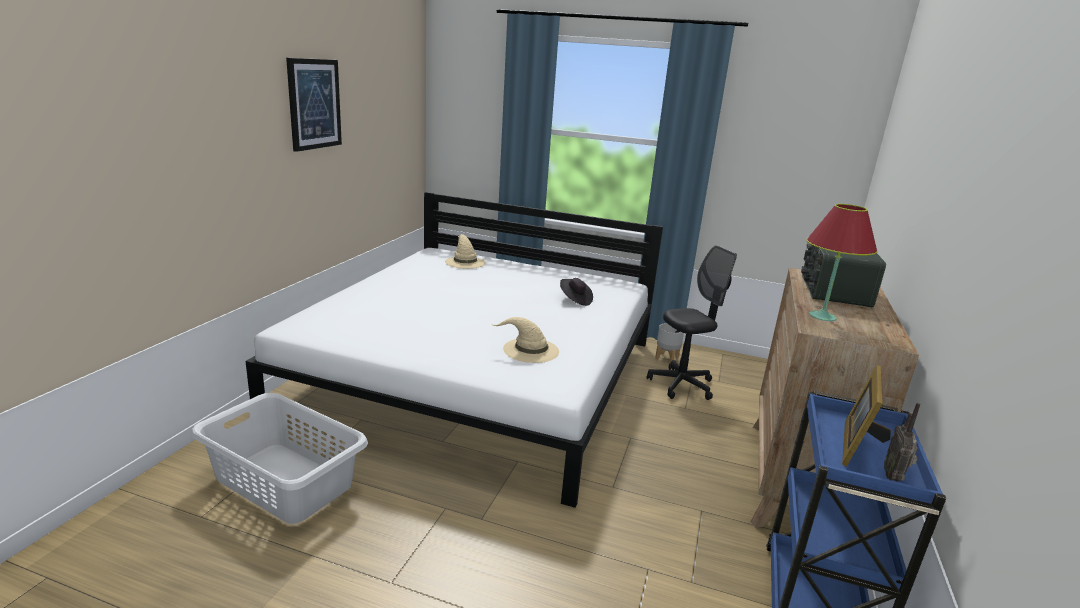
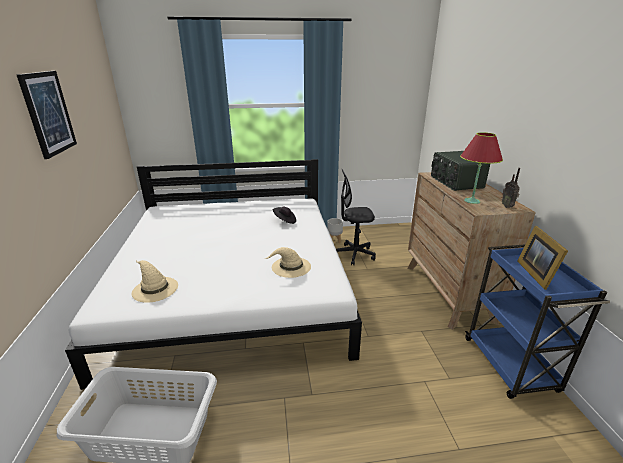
camera: 25 degrees left, 5 degrees up
beige hat [445,234,486,269] -> beige hat moved to [132,260,178,303]
black office chair [647,245,737,400] -> black office chair turned 135 degrees counterclockwise [336,169,376,265]
radio [884,402,920,481] -> radio moved to [502,168,520,208]

